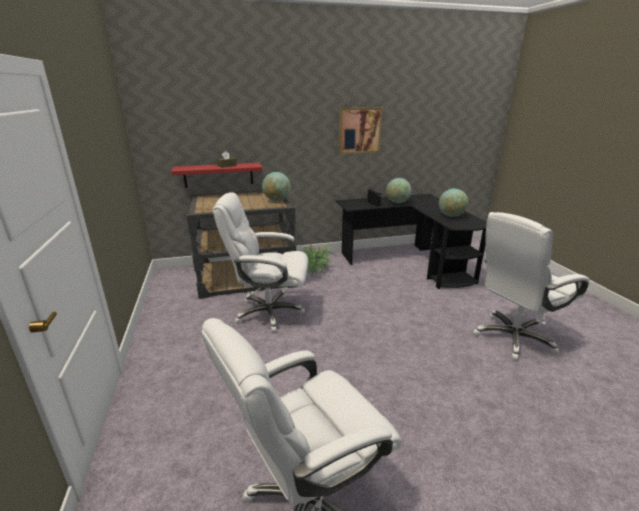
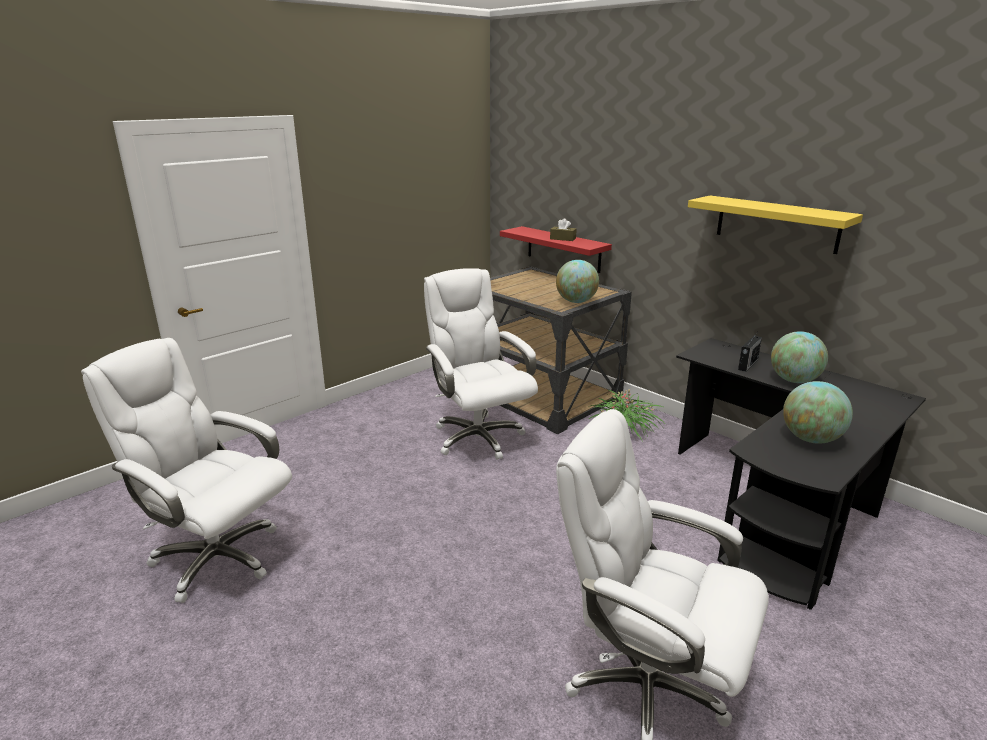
camera: 60 degrees right, 0 degrees up
picture [339,108,382,154] -> yellow shelf [688,196,863,254]

